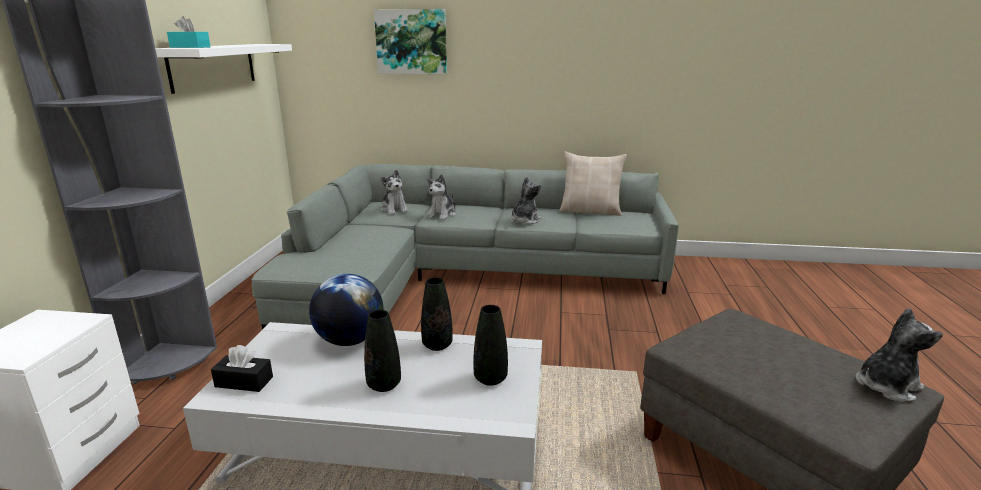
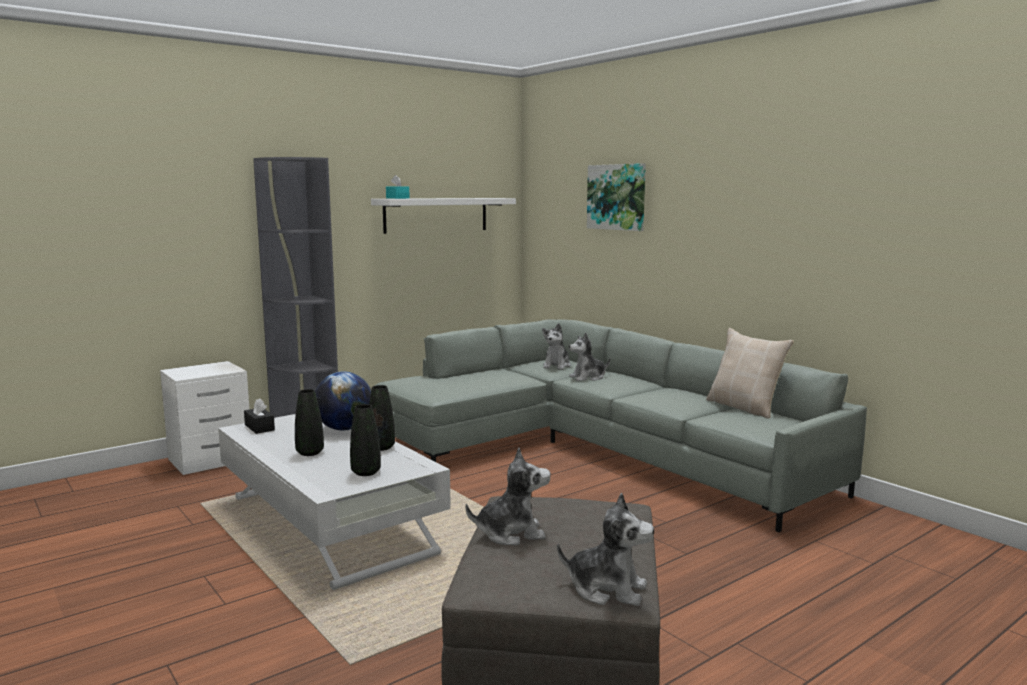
camera: 45 degrees right, 10 degrees down
plush toy [511,176,541,225] -> plush toy moved to [465,448,551,545]

